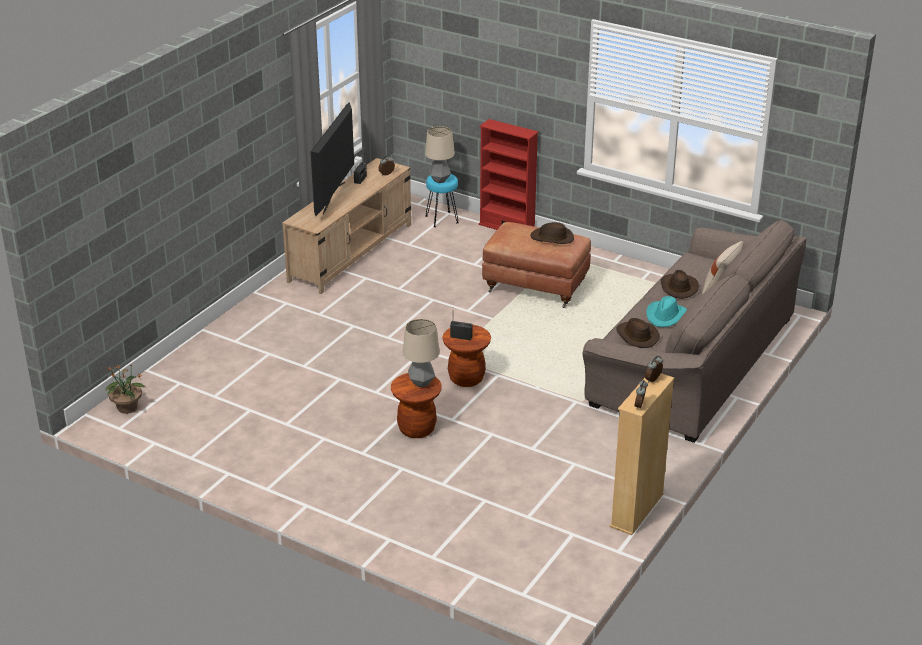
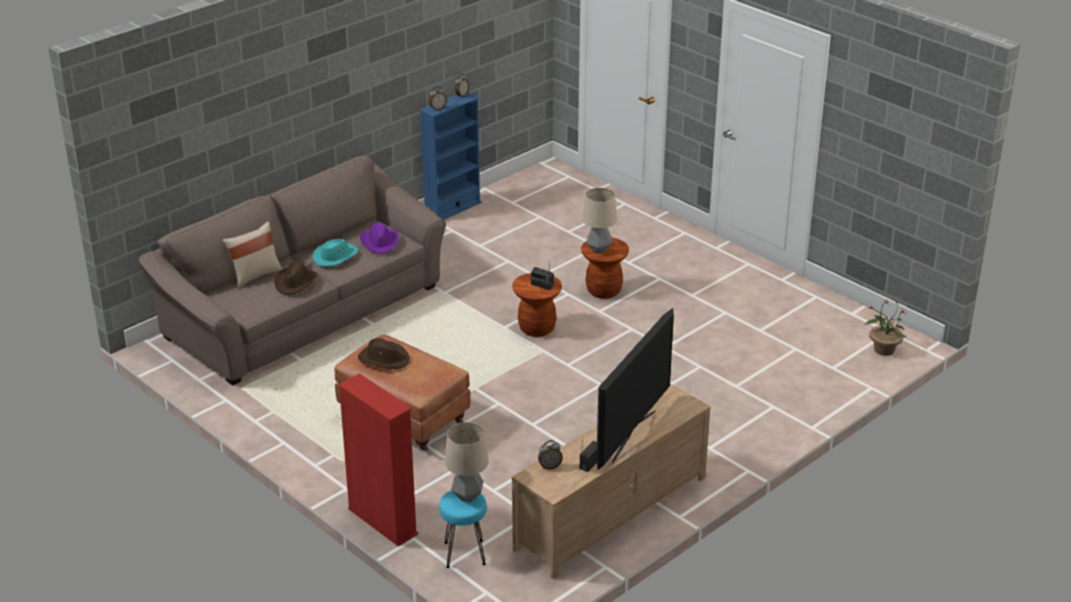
camera: 165 degrees left, 0 degrees up
beige bookcase [609,373,674,535] -> blue bookcase [420,92,482,220]
brown hat [616,318,660,348] -> purple hat [360,222,399,254]

